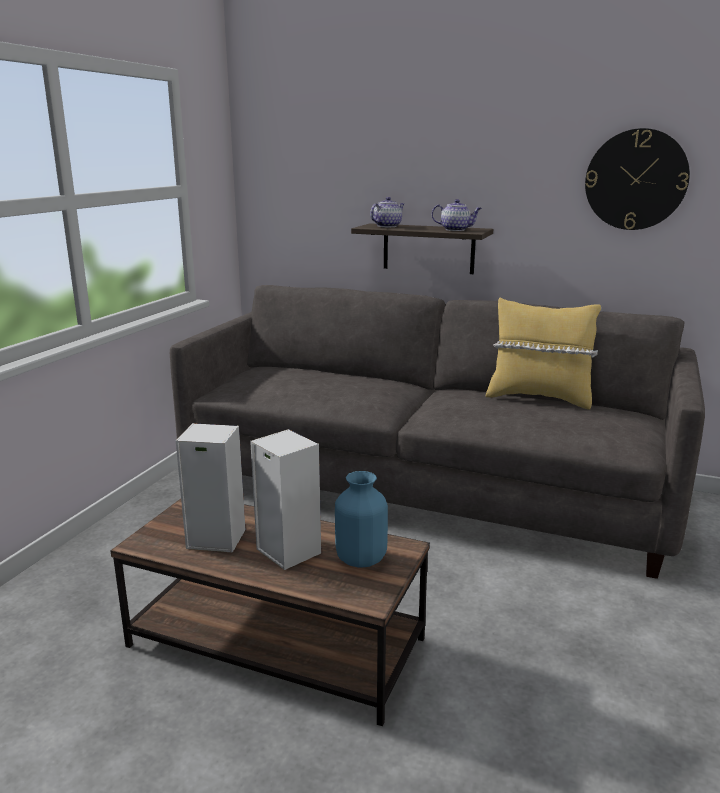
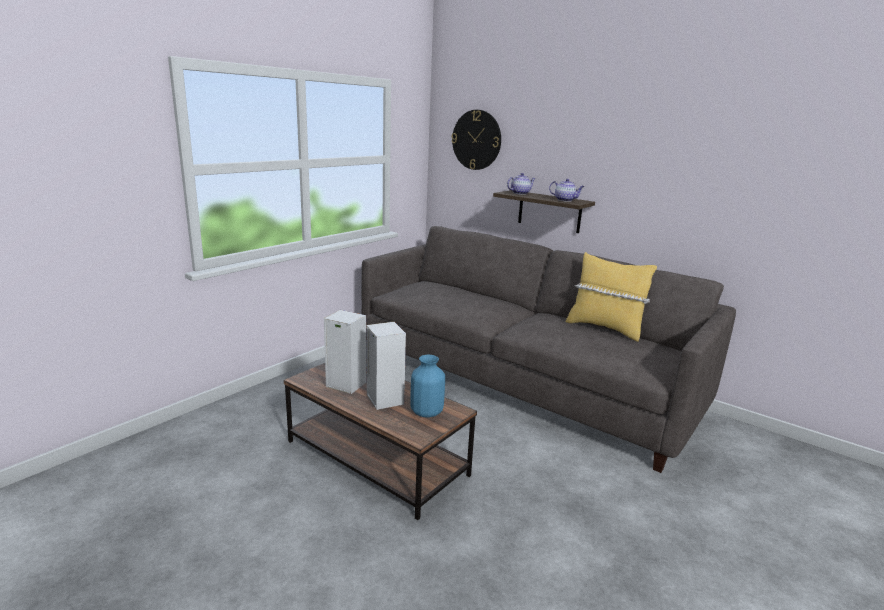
camera: 15 degrees right, 0 degrees up
wall clock [585,128,690,230] -> wall clock moved to [452,110,501,170]

